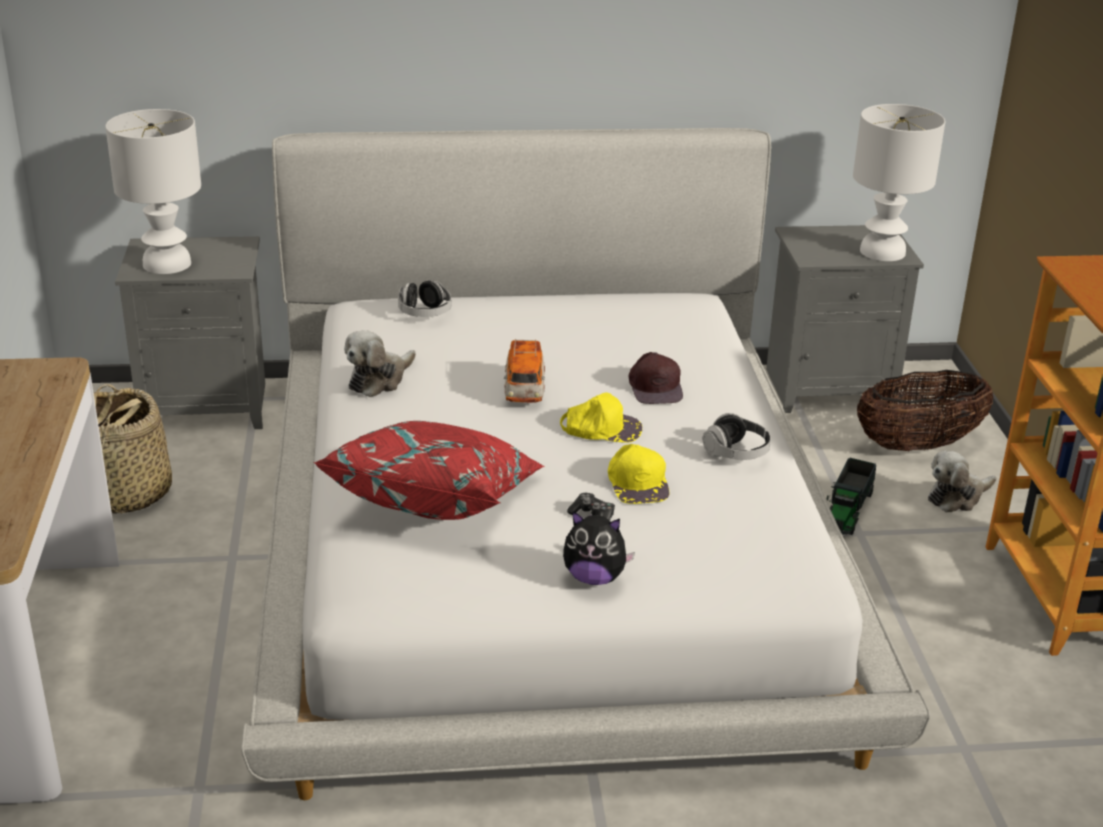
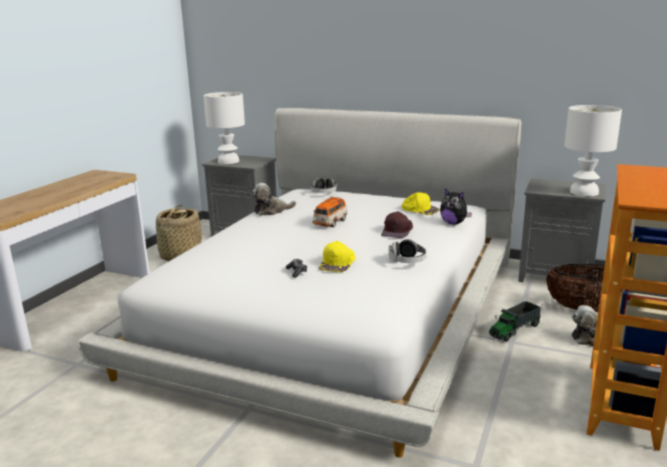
camera: 30 degrees right, 10 degrees down
red pillow [313,421,545,520] -> none
yellow cap [560,393,642,443] -> yellow cap moved to [402,192,440,215]
plush toy [563,511,635,585] -> plush toy moved to [440,189,472,225]

